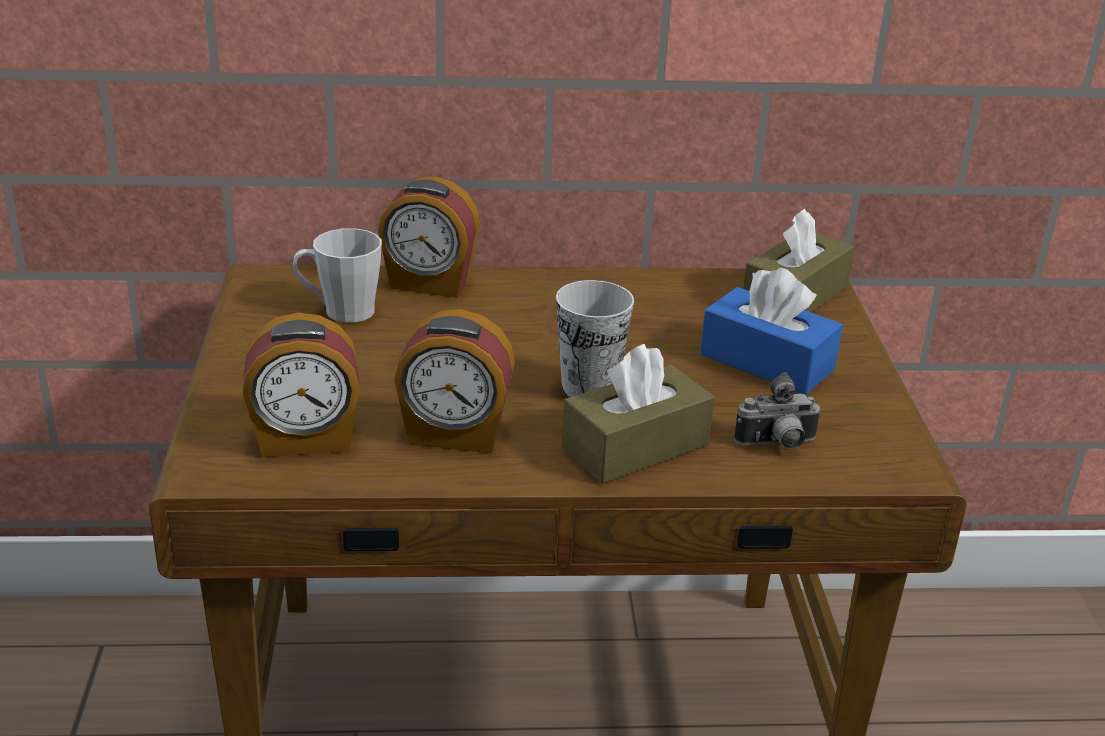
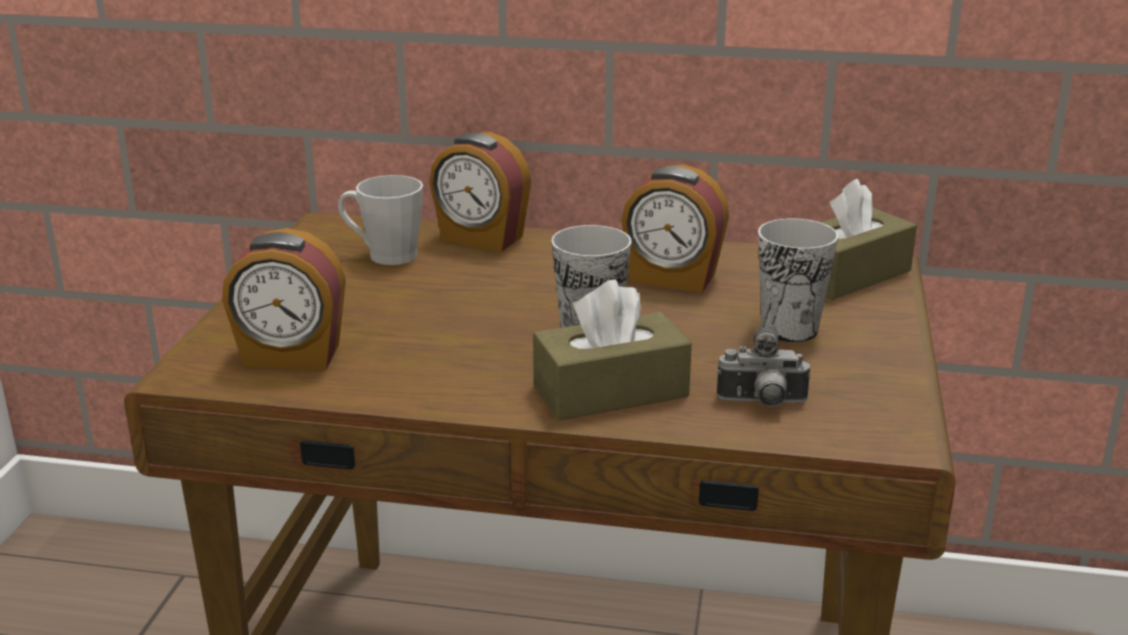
camera: 15 degrees right, 5 degrees down
alarm clock [394,309,515,453] -> alarm clock moved to [621,165,729,293]
blue tissue box [700,268,843,395] -> cup [758,218,838,342]

